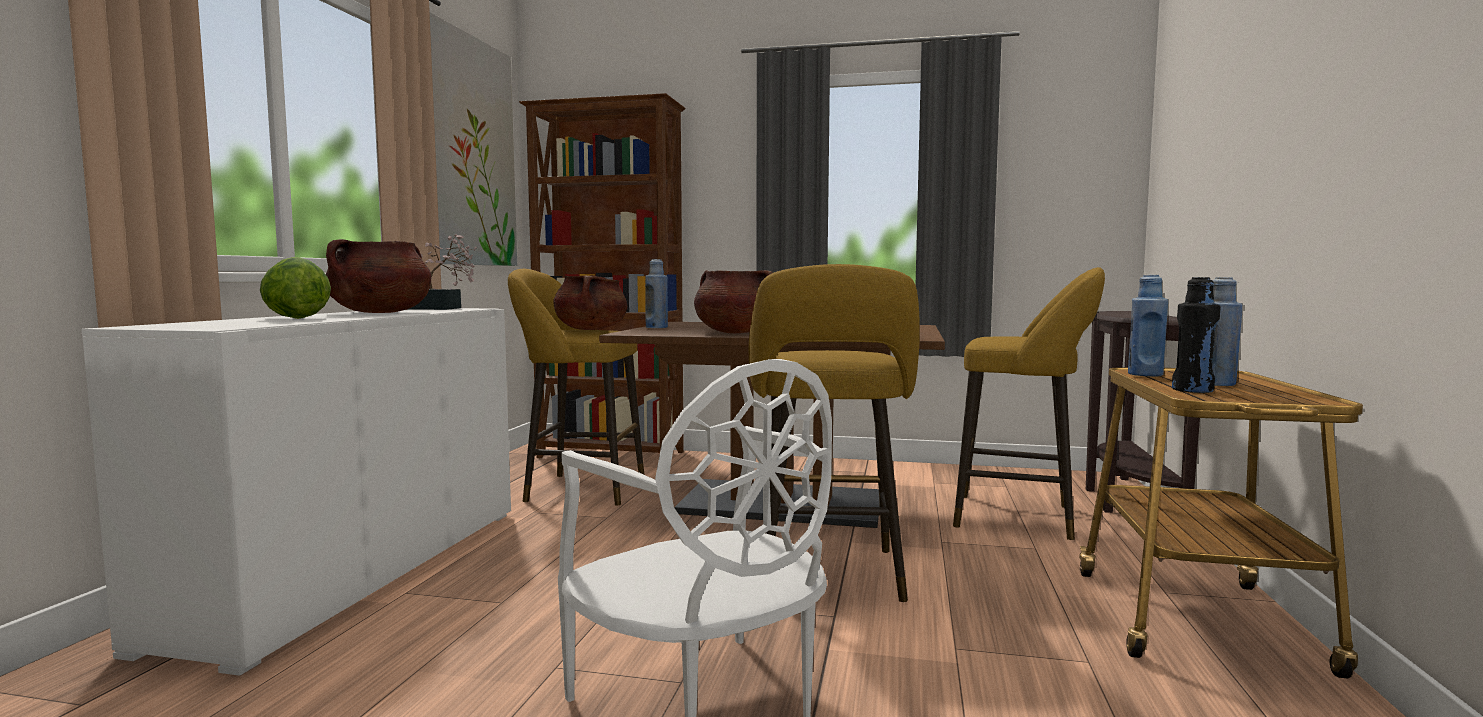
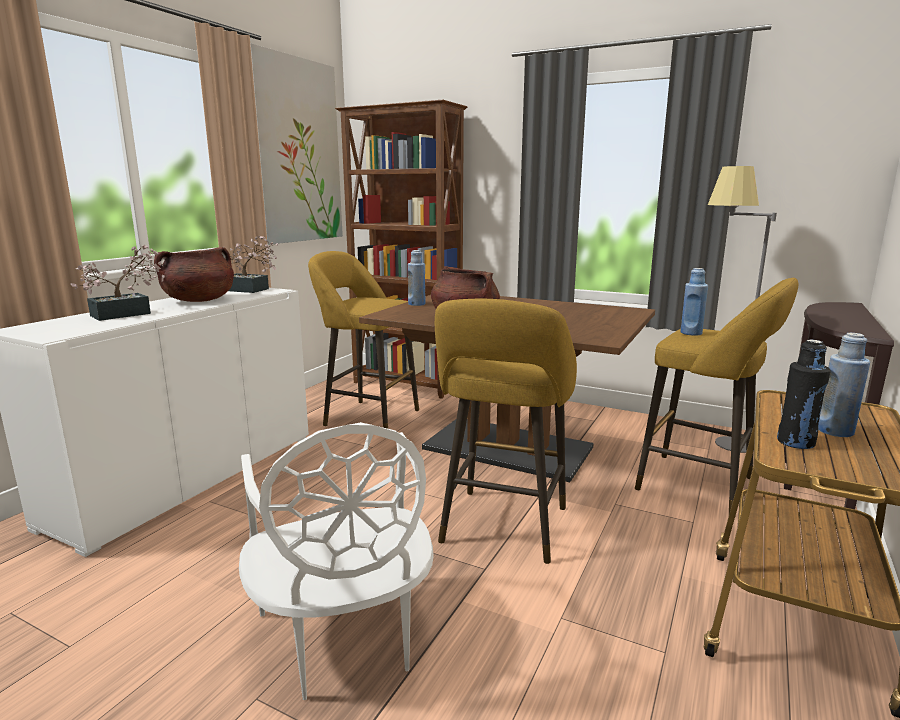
camera: 15 degrees right, 10 degrees up
lettuce [260,257,331,319] -> potted plant [71,245,165,321]
brown cooking pot [553,275,627,330] -> none
blue bottle [1128,275,1168,376] -> blue bottle moved to [680,268,708,336]
none -> grey floor lamp [708,166,777,453]

